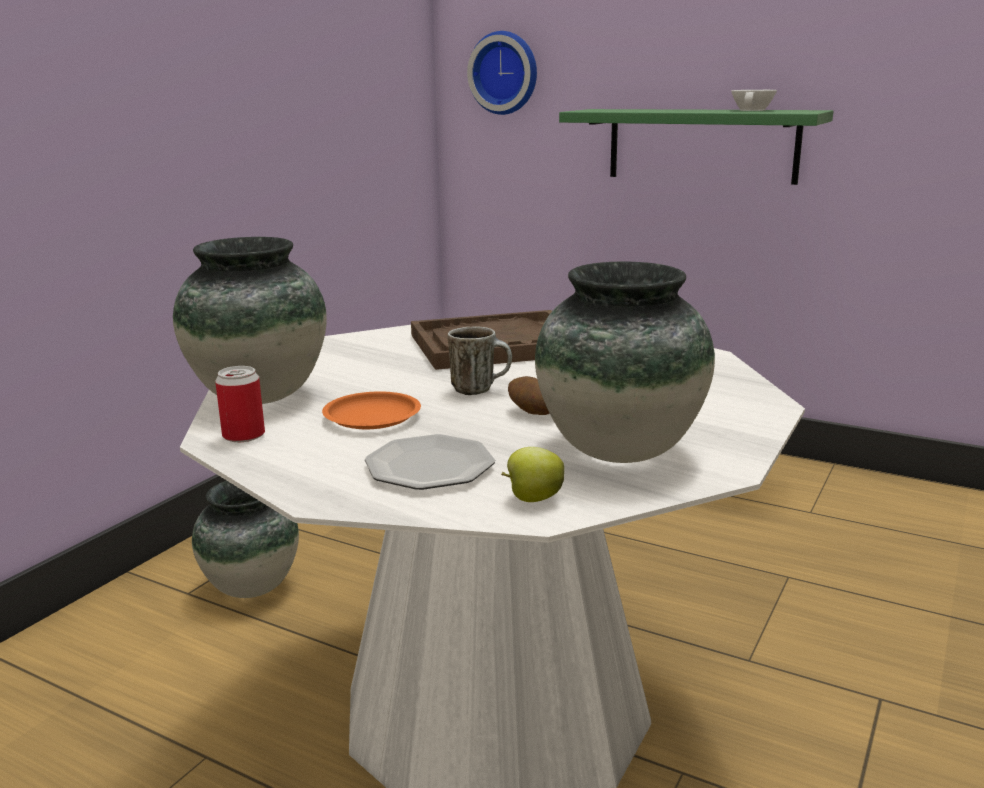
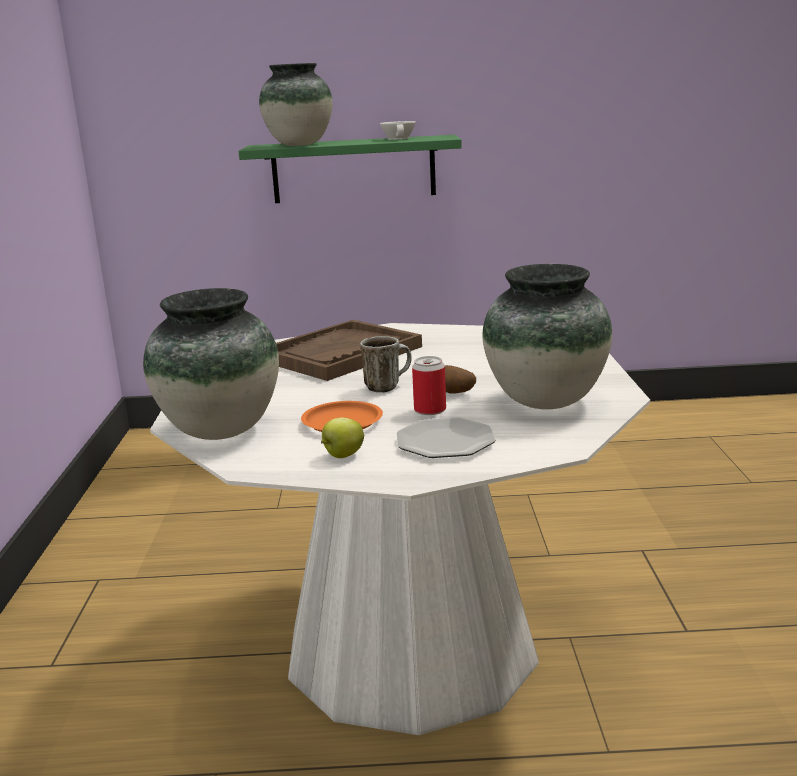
camera: 30 degrees left, 0 degrees up
vase [192,481,299,598] -> vase moved to [259,63,333,146]
can [215,366,265,442] -> can moved to [412,356,446,415]
wall clock [467,31,537,115] -> none
apple [501,447,564,502] -> apple moved to [321,418,364,458]

